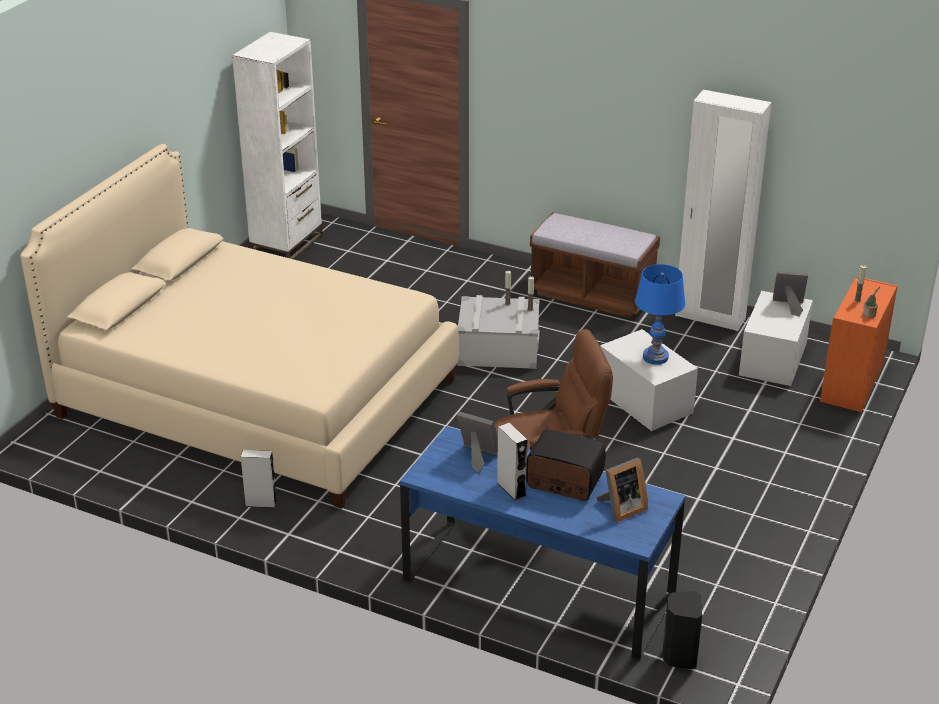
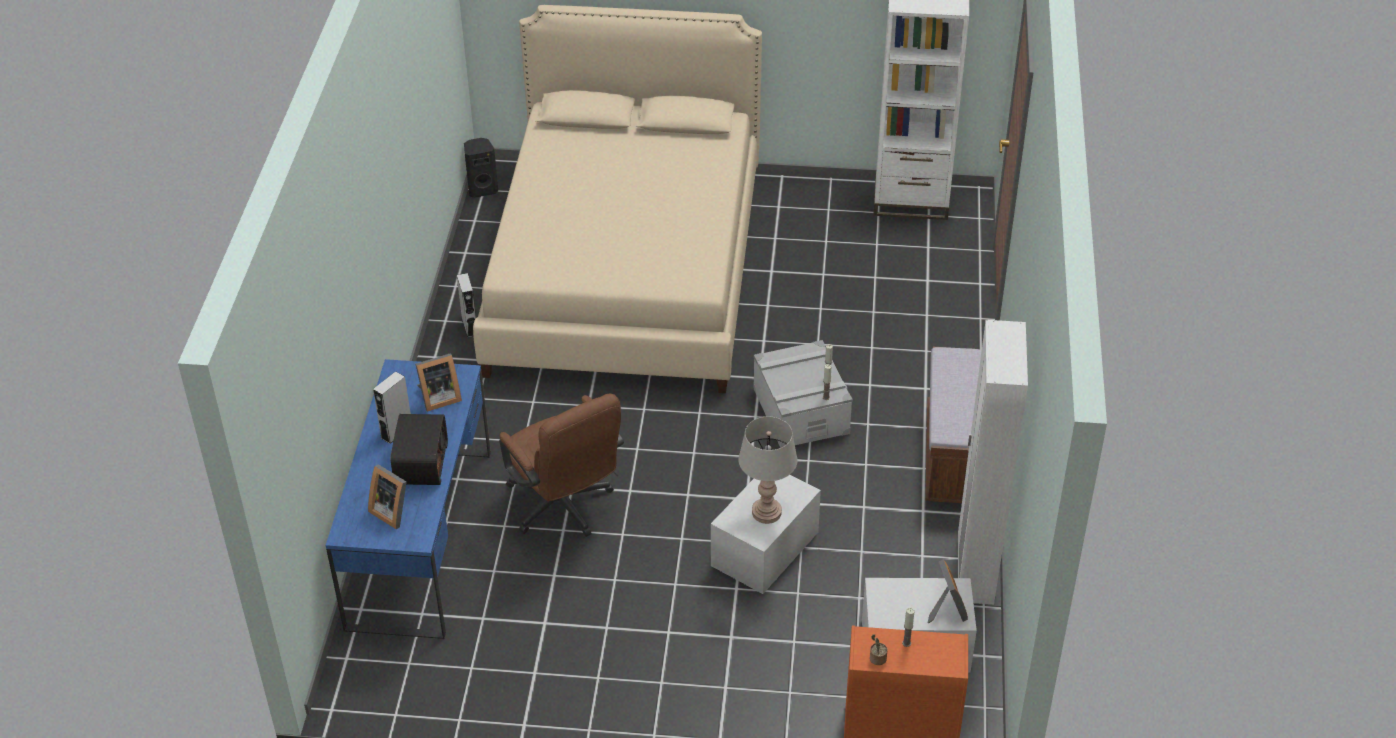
camera: 70 degrees right, 10 degrees up
picture frame [457,411,498,473] -> picture frame turned 60 degrees clockwise [415,353,462,412]
blue table lamp [635,264,685,365] -> grey table lamp [738,417,798,524]
black speaker [663,591,702,669] -> black speaker moved to [464,138,498,198]

